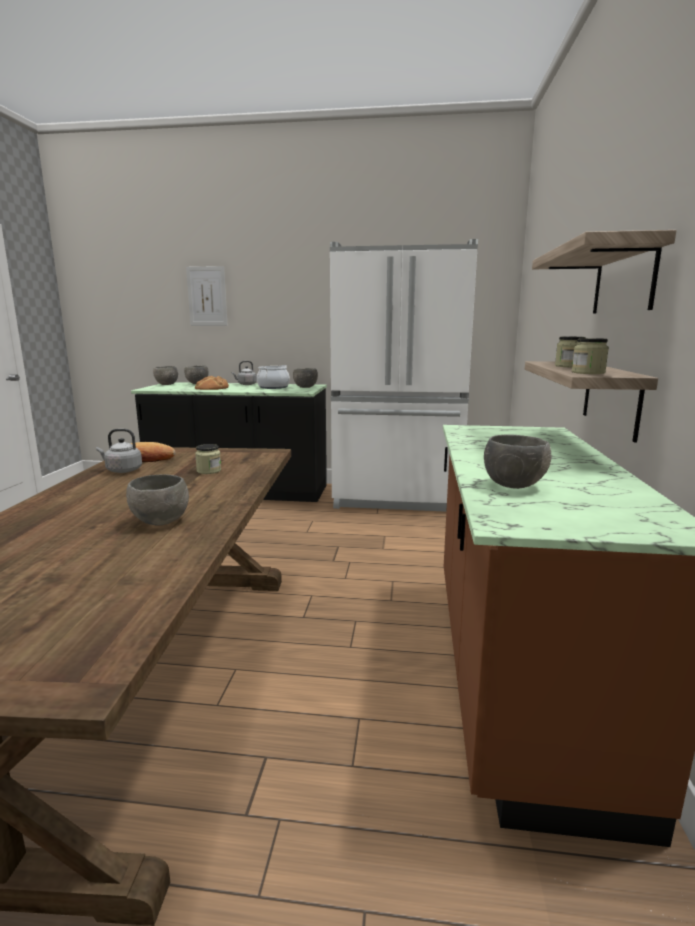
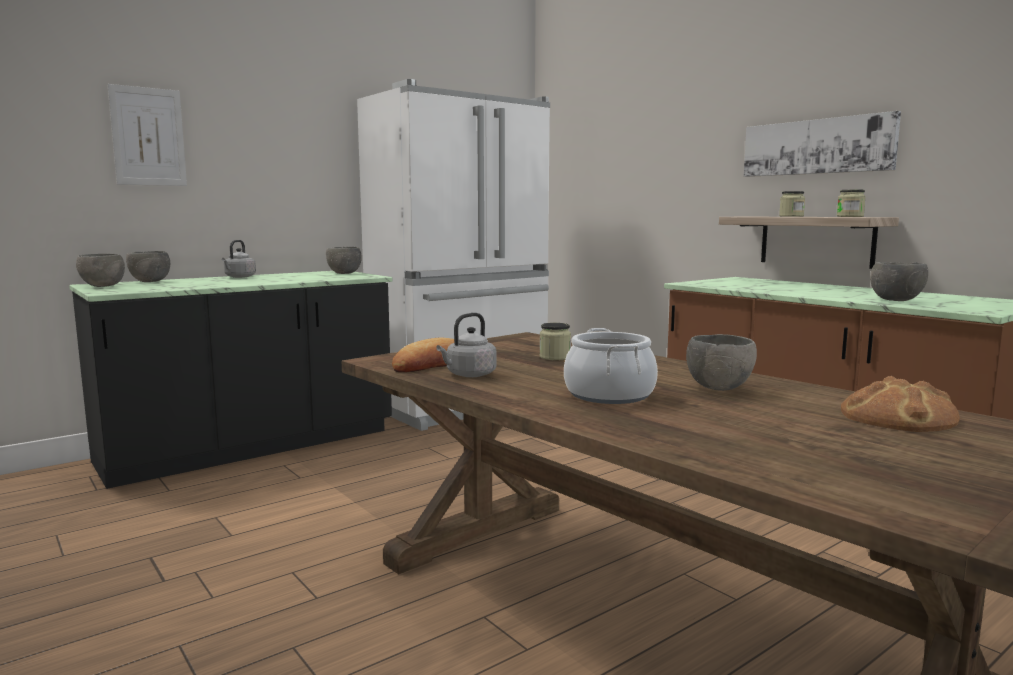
camera: 45 degrees left, 5 degrees down
bread [195,376,229,390] -> bread moved to [841,376,960,432]
cooking pot [257,365,290,389] -> cooking pot moved to [564,328,658,404]
shelf [532,230,676,314] -> picture [744,111,901,177]

